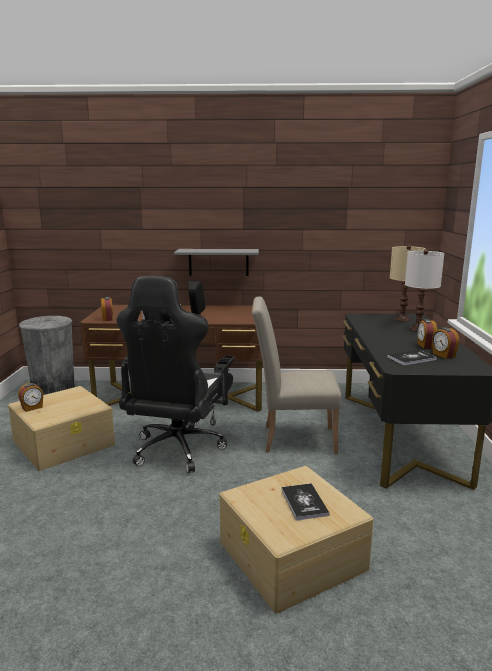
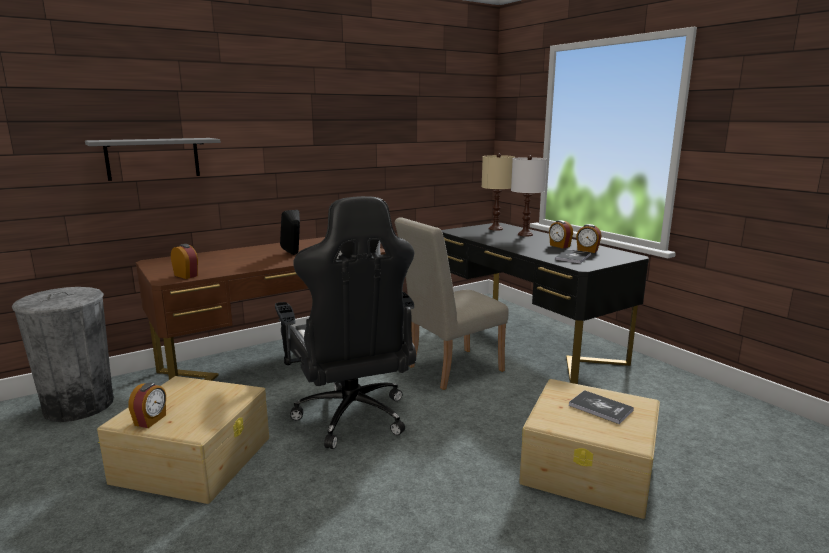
camera: 35 degrees left, 0 degrees up
grey shelf [174,249,259,276] -> grey shelf moved to [85,138,221,181]

